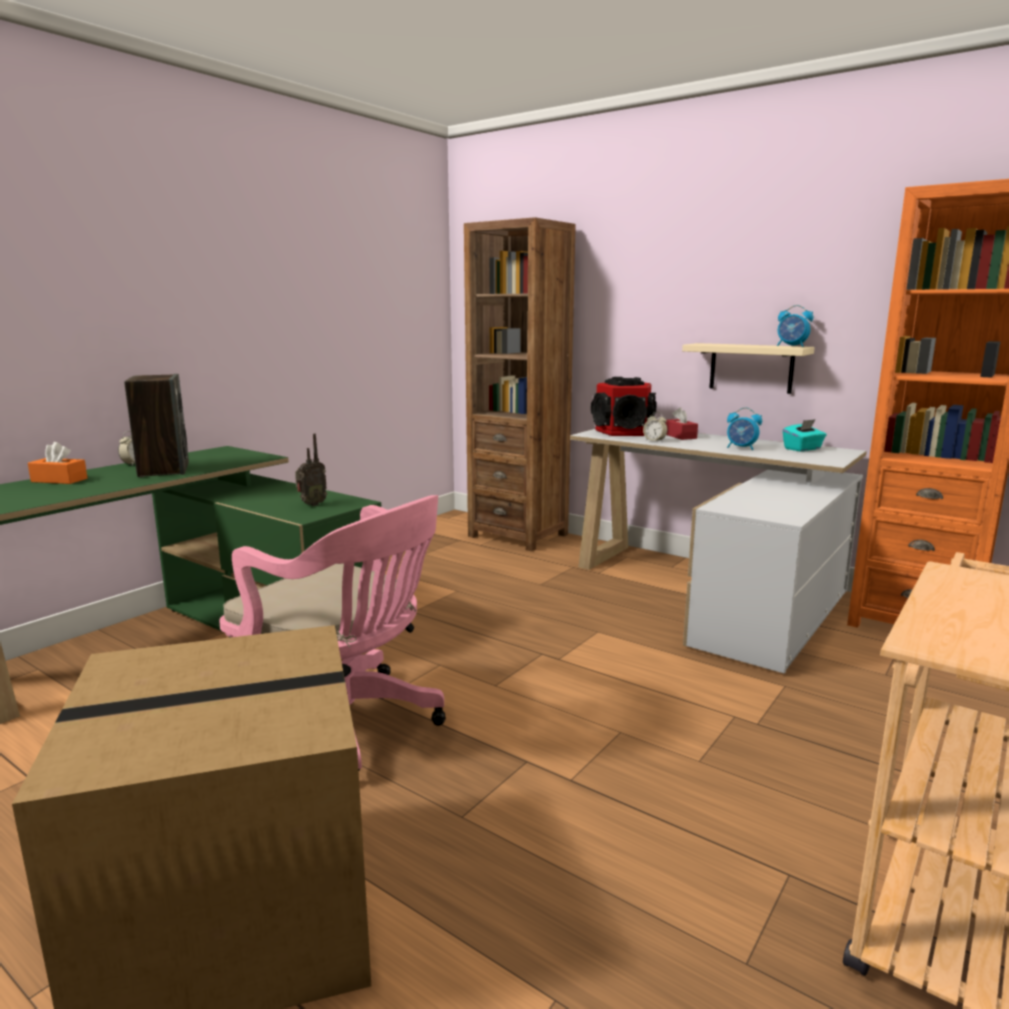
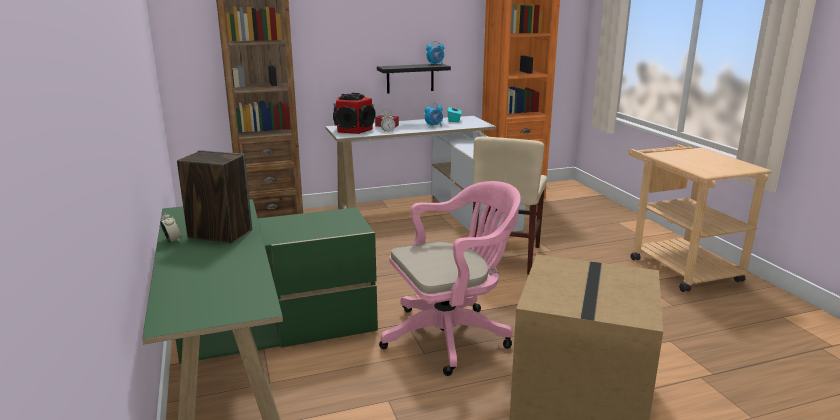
camera: 55 degrees left, 5 degrees up
orange tissue box [28,442,87,484] -> none
radio [295,434,327,506] -> none
beige shelf [682,343,815,394] -> black shelf [377,64,451,93]
none -> beige chair [473,137,547,274]

